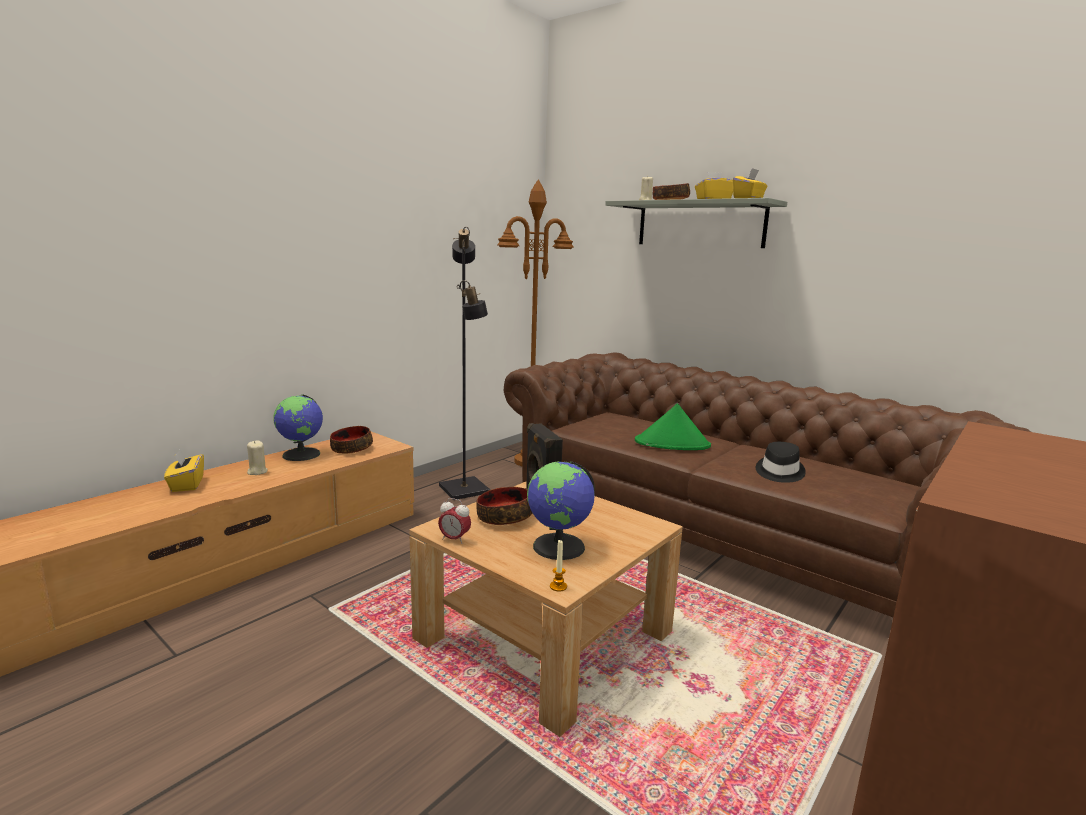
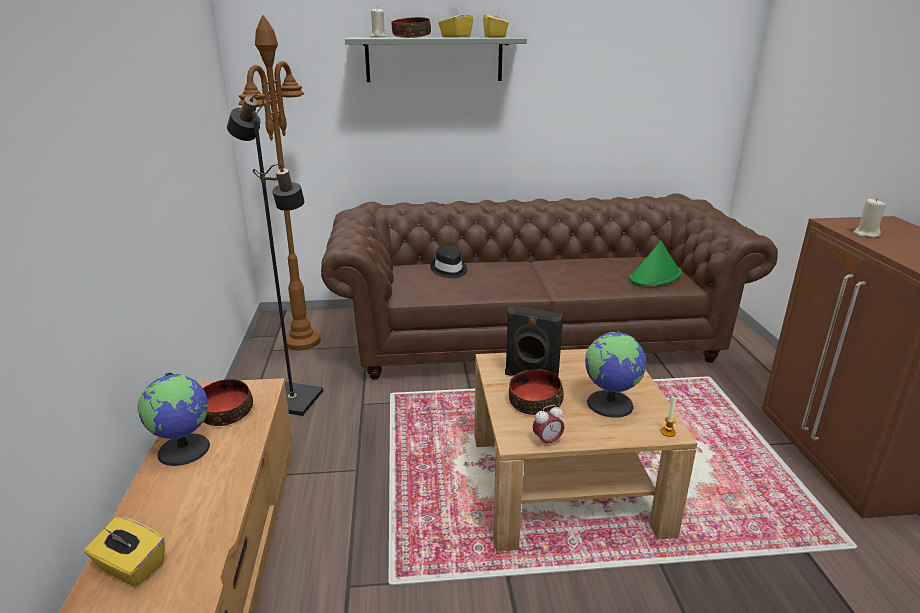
camera: 45 degrees left, 10 degrees up
beige candle [247,441,268,475] -> beige candle moved to [854,198,886,237]
green hat [635,404,711,450] -> green hat moved to [629,241,682,286]
black hat [756,442,806,483] -> black hat moved to [431,245,468,278]

